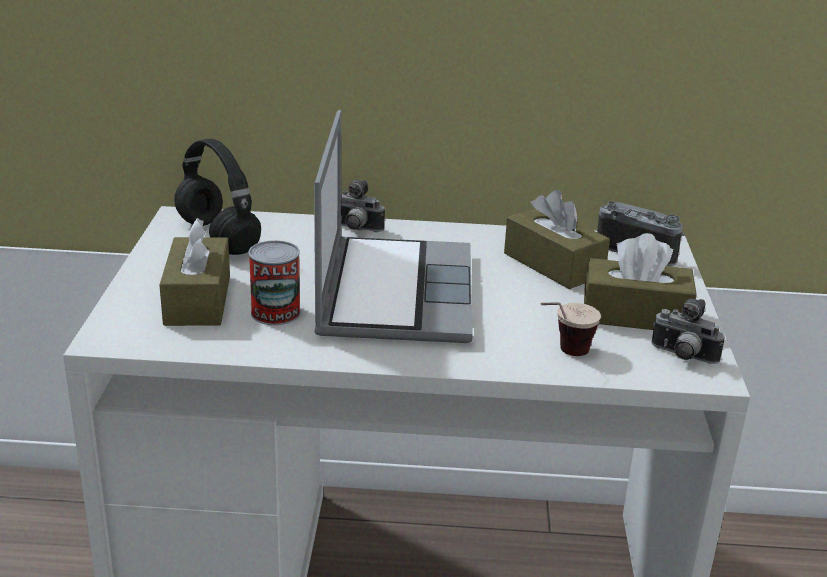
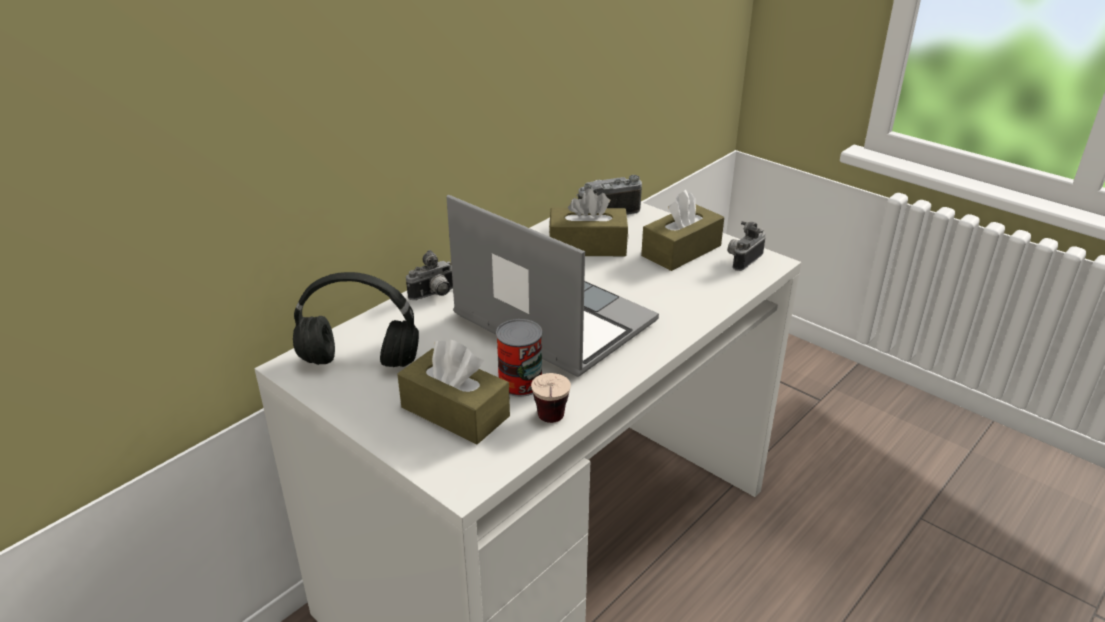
camera: 50 degrees left, 5 degrees up
cup [541,302,601,356] -> cup moved to [531,373,571,423]
camera [651,299,725,364] -> camera turned 150 degrees clockwise [727,221,766,271]

